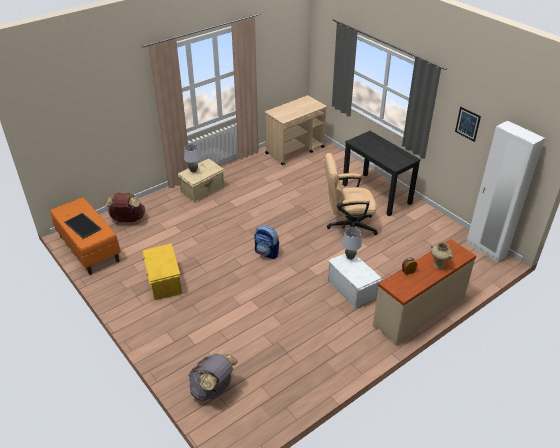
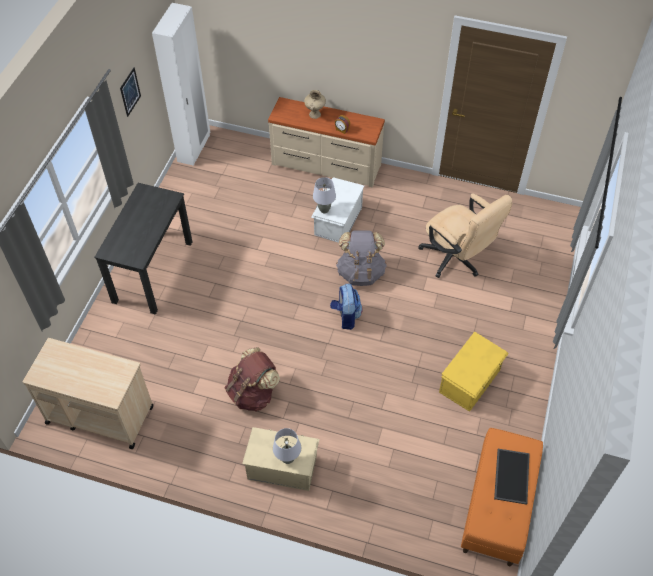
camera: 125 degrees left, 15 degrees up
brown backpack [105,193,145,222] -> brown backpack moved to [225,347,280,412]
grey backpack [189,353,238,401] -> grey backpack moved to [336,231,387,286]
beige office chair [325,153,378,235] -> beige office chair moved to [418,193,512,278]

